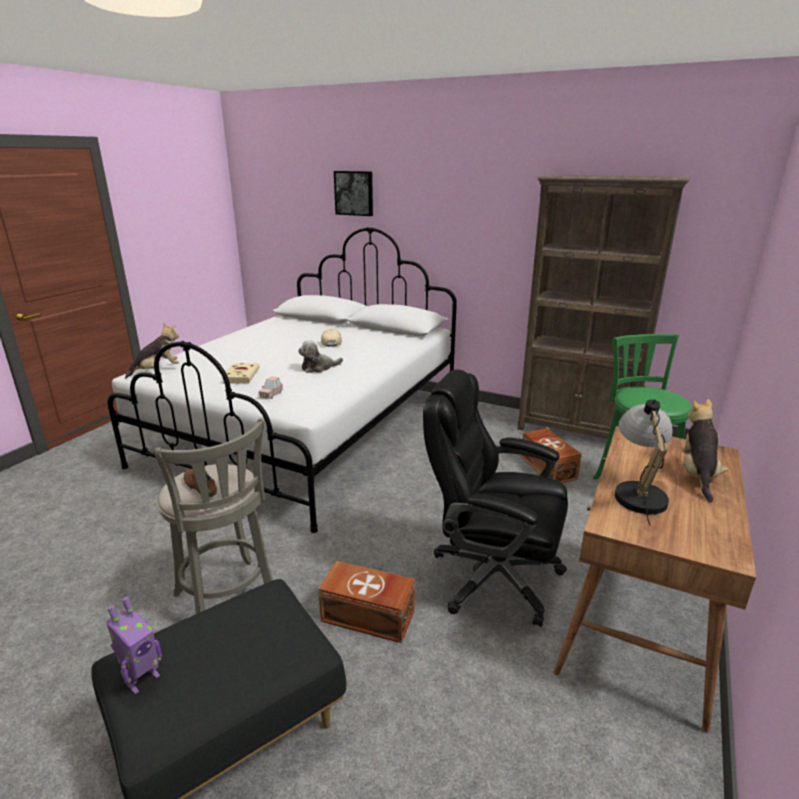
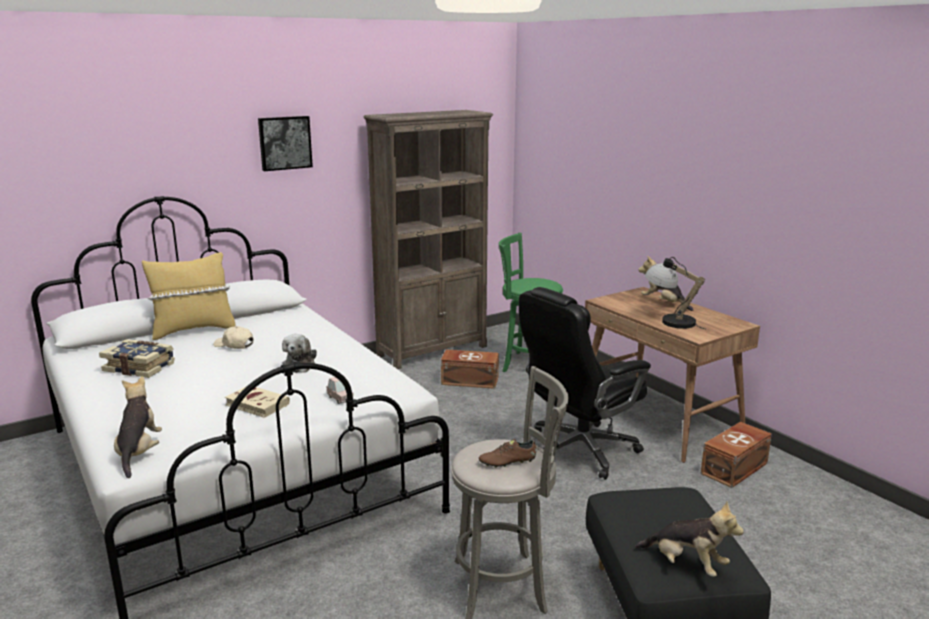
camera: 60 degrees left, 5 degrees down
toy robot [107,596,162,694] -> plush toy [635,501,744,577]
brown storage box [318,561,415,643] -> brown storage box moved to [701,422,772,488]
picture [334,171,373,216] -> picture moved to [258,116,313,171]
none -> book [99,339,175,378]
none -> yellow pillow [142,252,236,340]

